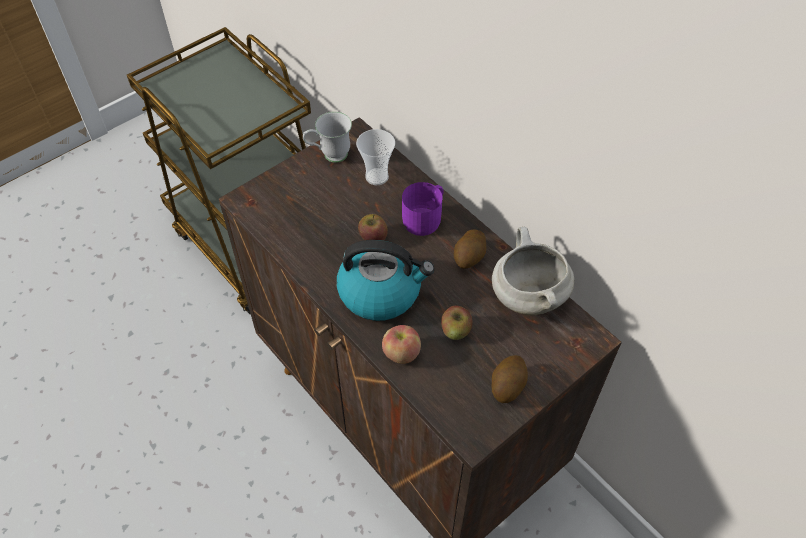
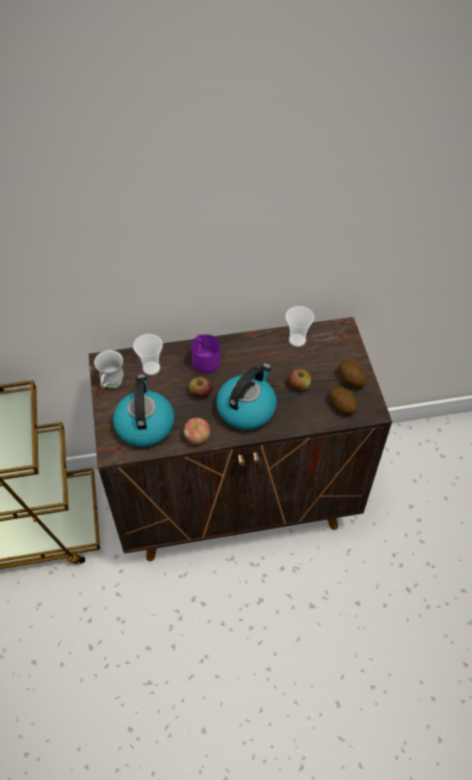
camera: 60 degrees left, 0 degrees up
apple [382,325,421,364] -> apple moved to [183,418,210,445]
potato [454,230,486,269] -> potato moved to [329,386,358,414]
white cooking pot [492,227,574,315] -> cup [285,306,314,347]
none -> kettle [113,374,175,447]

